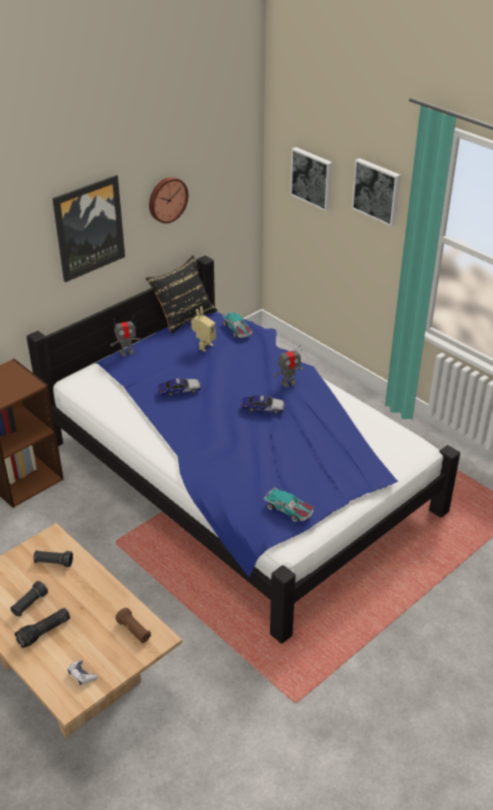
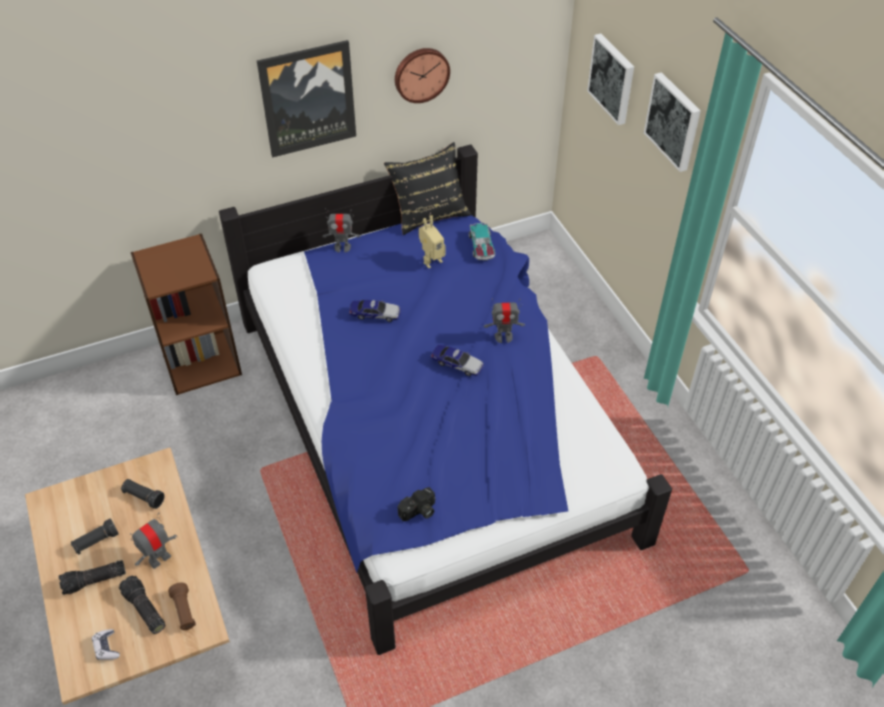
camera: 20 degrees right, 10 degrees up
toy car [264,487,313,522] -> camera [398,487,436,521]
none -> flashlight [119,576,166,634]
none -> toy robot [130,513,177,569]

